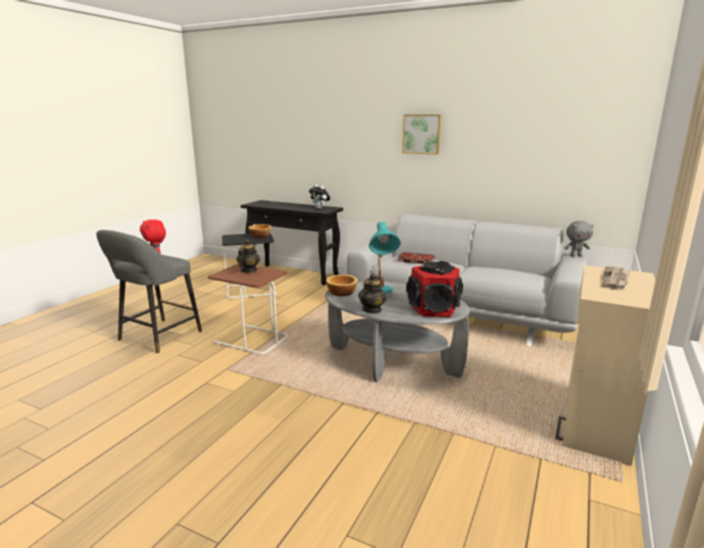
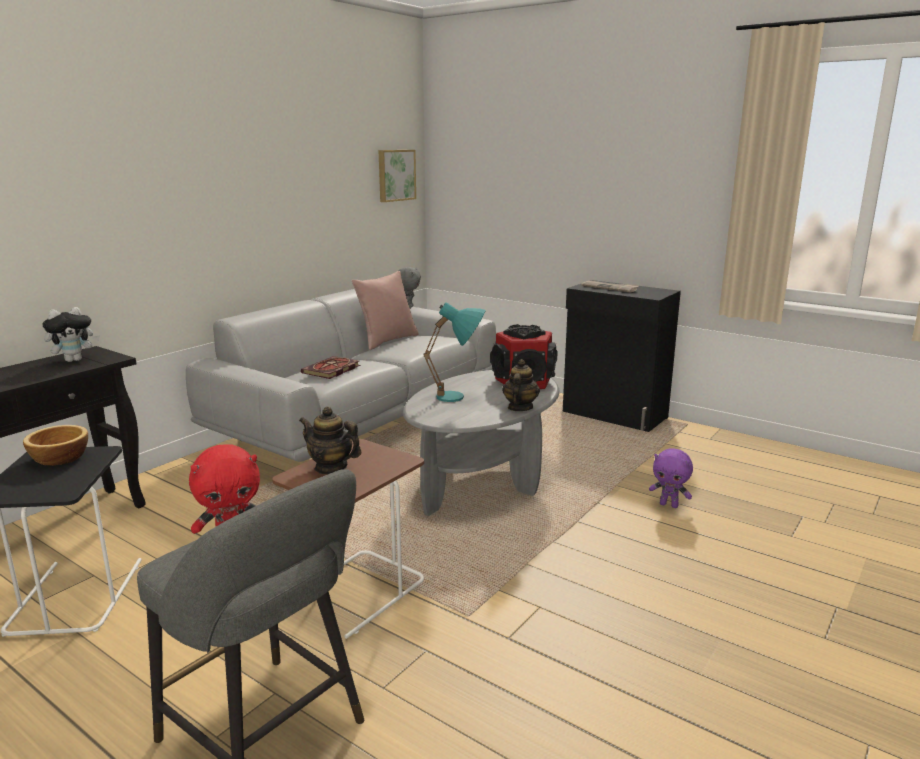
camera: 80 degrees left, 0 degrees up
bowl [326,275,358,296] -> none
teapot [358,273,386,314] -> teapot turned 105 degrees counterclockwise [502,359,540,411]
picture [402,114,442,154] -> picture moved to [378,150,416,202]
beige cabinet [555,265,655,466] -> black cabinet [563,280,681,432]
none -> pink pillow [352,271,419,350]
none -> purple plush toy [649,448,693,508]

